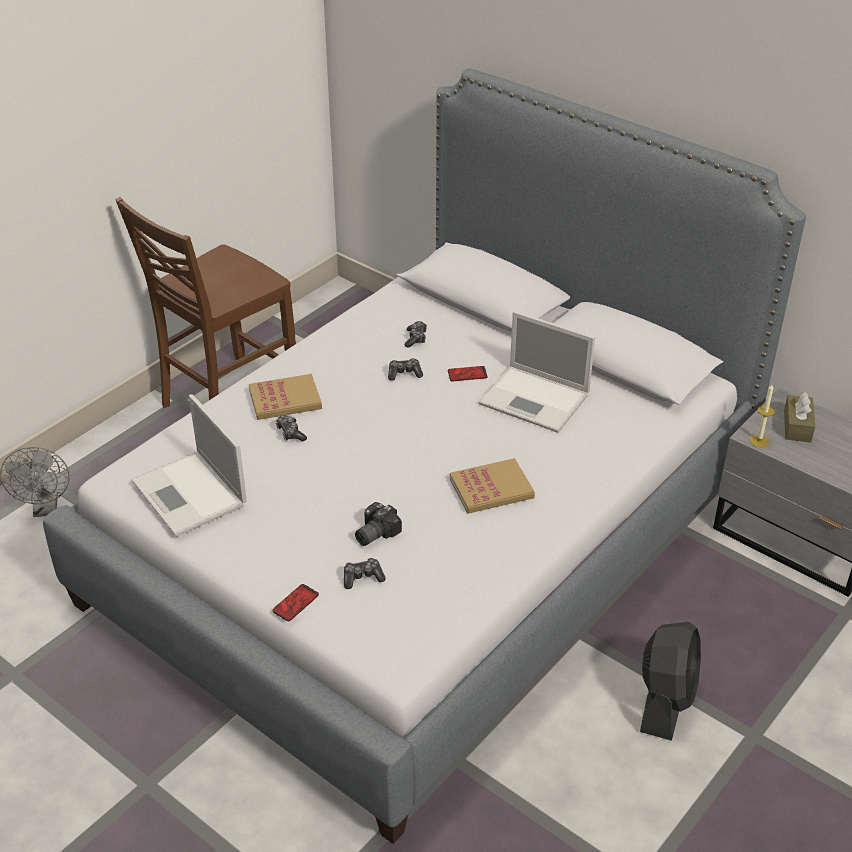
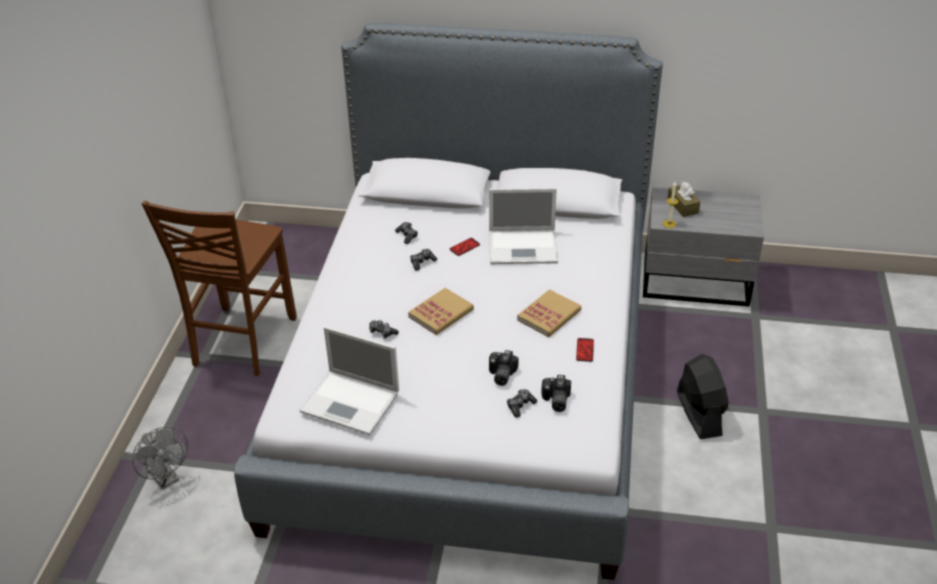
camera: 30 degrees left, 0 degrees up
book [249,374,322,420] -> book moved to [408,288,474,335]
phone [272,584,319,621] -> phone moved to [576,338,594,362]
none -> camera [541,375,571,412]

